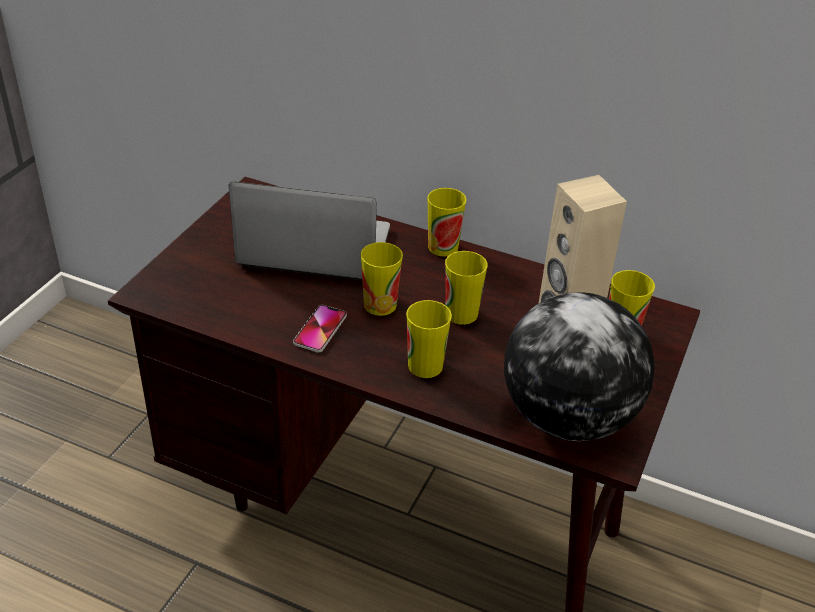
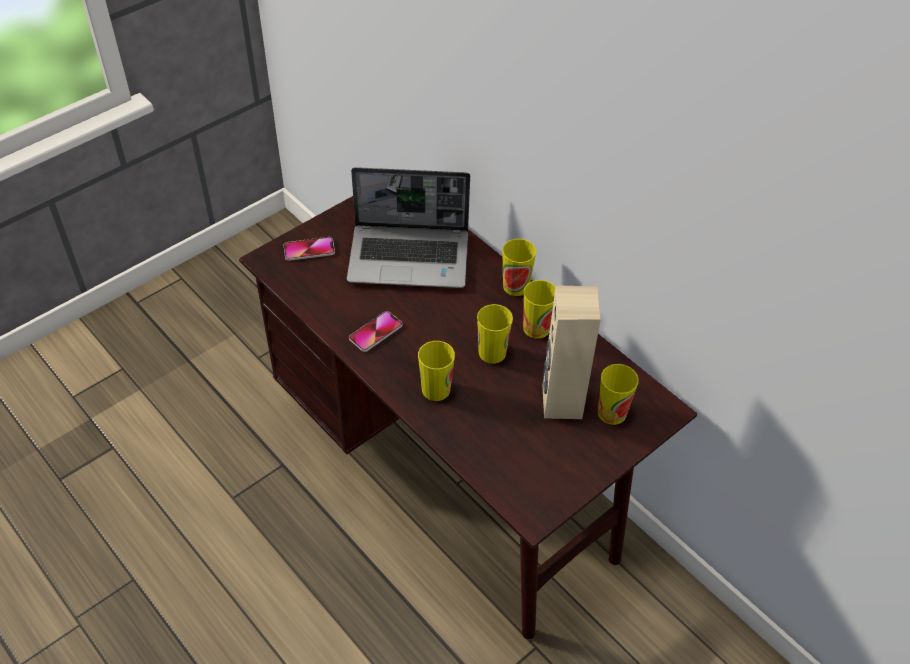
camera: 25 degrees right, 10 degrees up
laptop [229,182,390,280] -> laptop turned 150 degrees clockwise [347,167,470,288]
cup [360,242,403,316] -> cup moved to [523,280,556,339]
globe [504,292,655,441] -> none
none -> phone [284,237,335,261]

